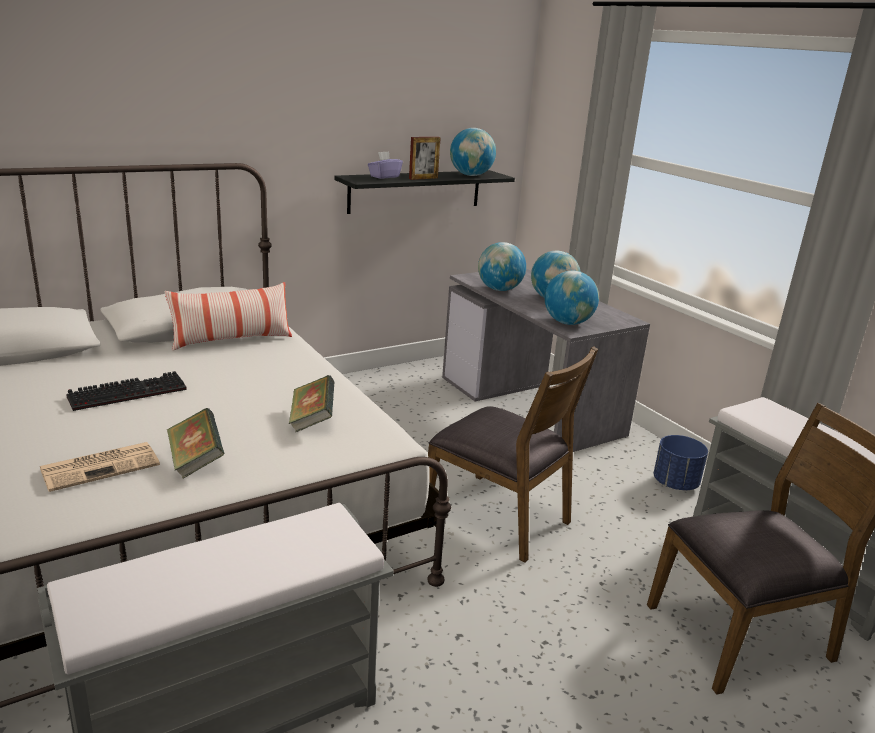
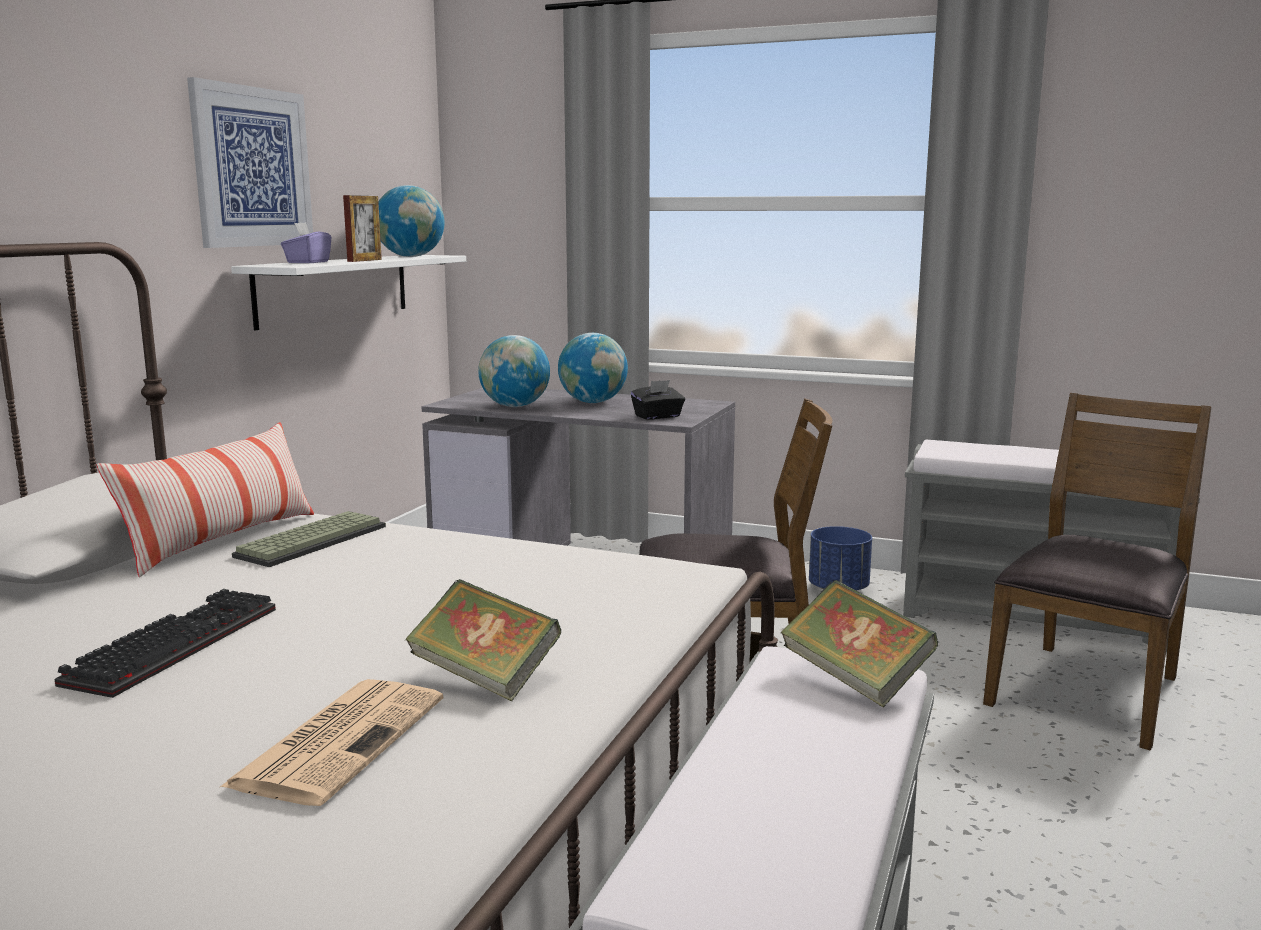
camera: 35 degrees left, 10 degrees down
book [289,375,334,432] -> book moved to [781,580,938,708]
black shelf [334,170,515,214] -> white shelf [231,255,466,330]
globe [545,271,599,325] -> black tissue box [631,380,685,420]
none -> picture [187,77,313,248]
none -> keyboard [232,511,386,567]

